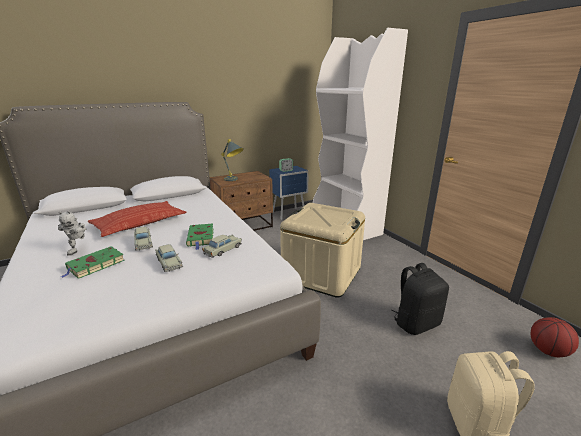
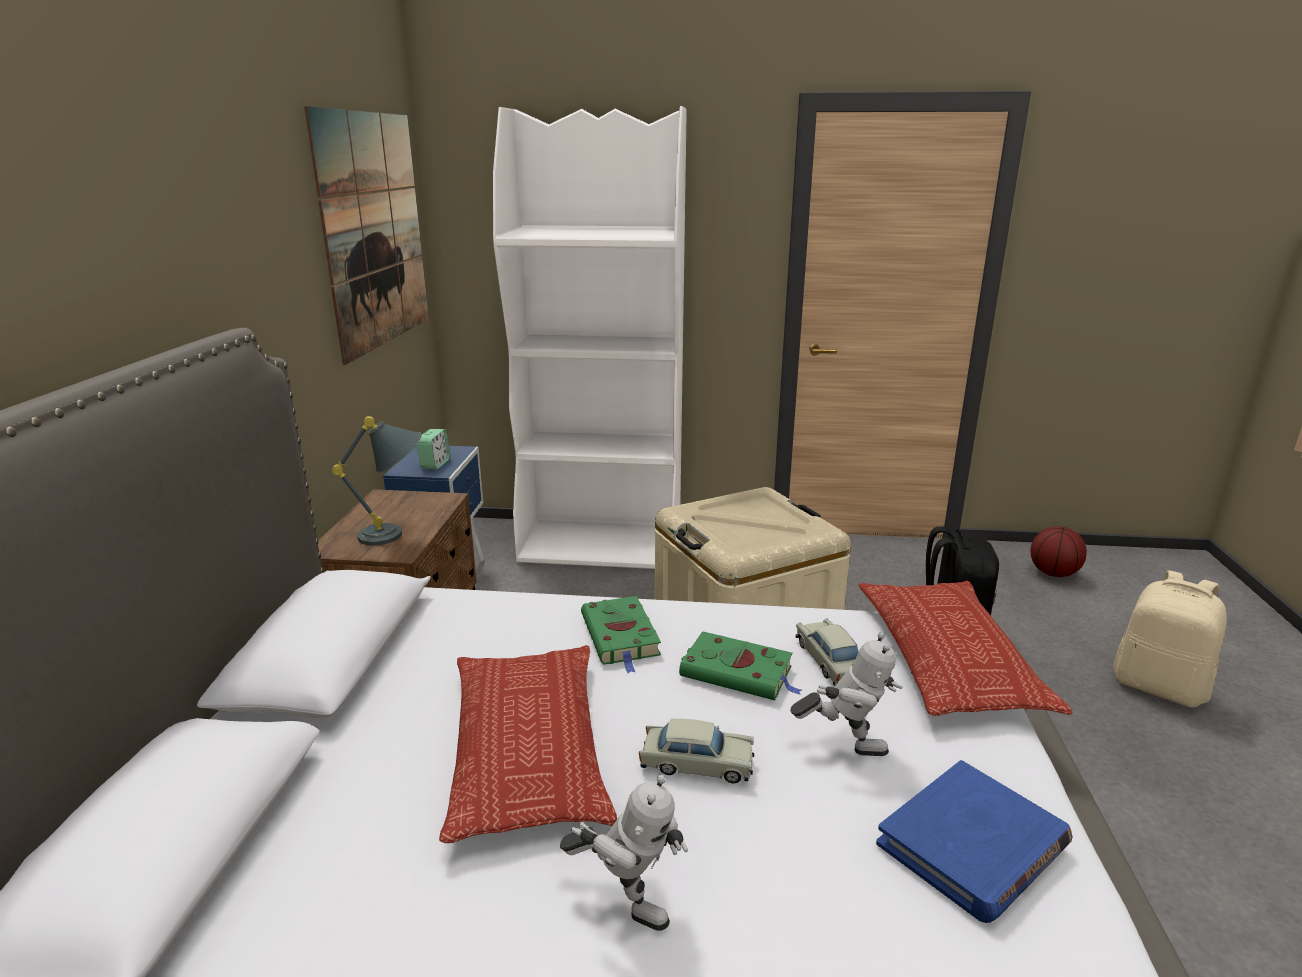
camera: 55 degrees left, 0 degrees up
green book [60,246,125,279] -> green book moved to [581,596,661,673]
beige toy car [155,244,183,272] -> toy robot [790,632,902,756]
none -> picture [304,106,429,365]
none -> pillow [858,581,1072,716]
none -> blue book [876,760,1073,923]

